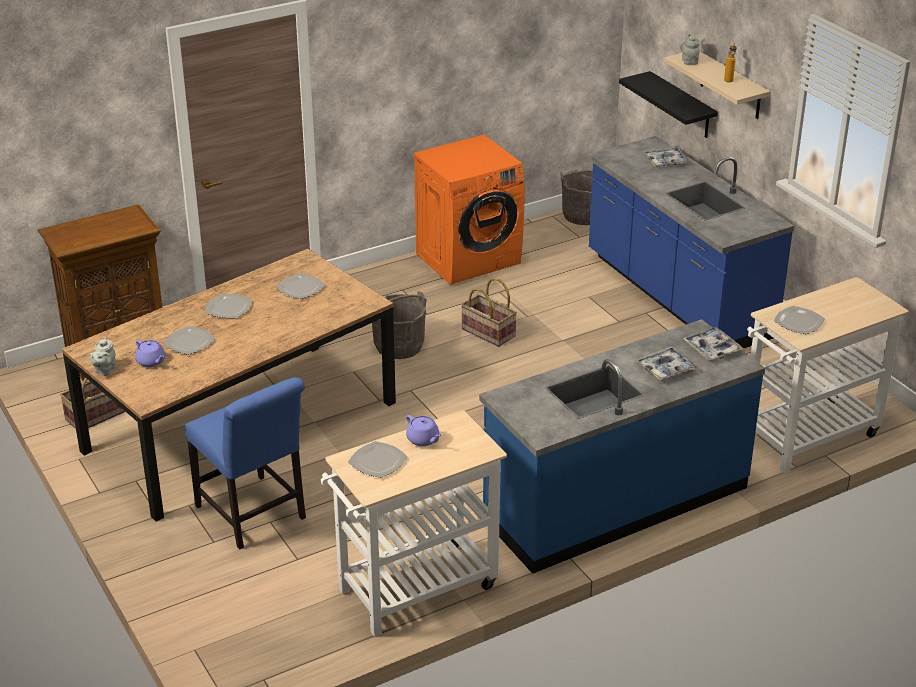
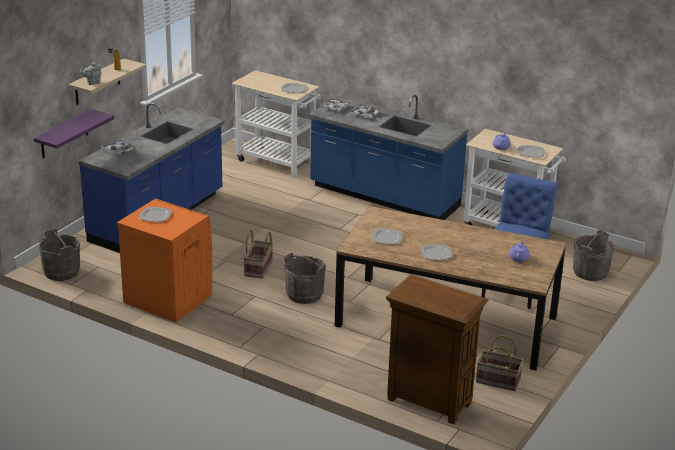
camera: 120 degrees left, 5 degrees down
grey teapot [89,337,116,376] -> none
plate [163,326,216,355] -> plate moved to [139,207,171,222]
black shelf [619,71,718,138] -> purple shelf [34,109,115,158]
none -> grey bucket [573,230,614,281]

